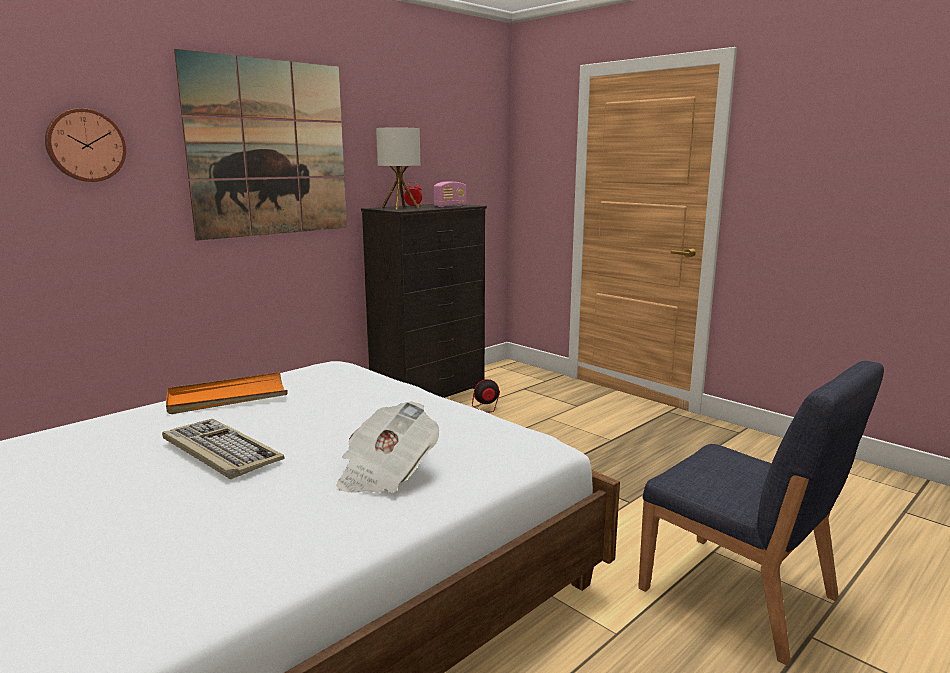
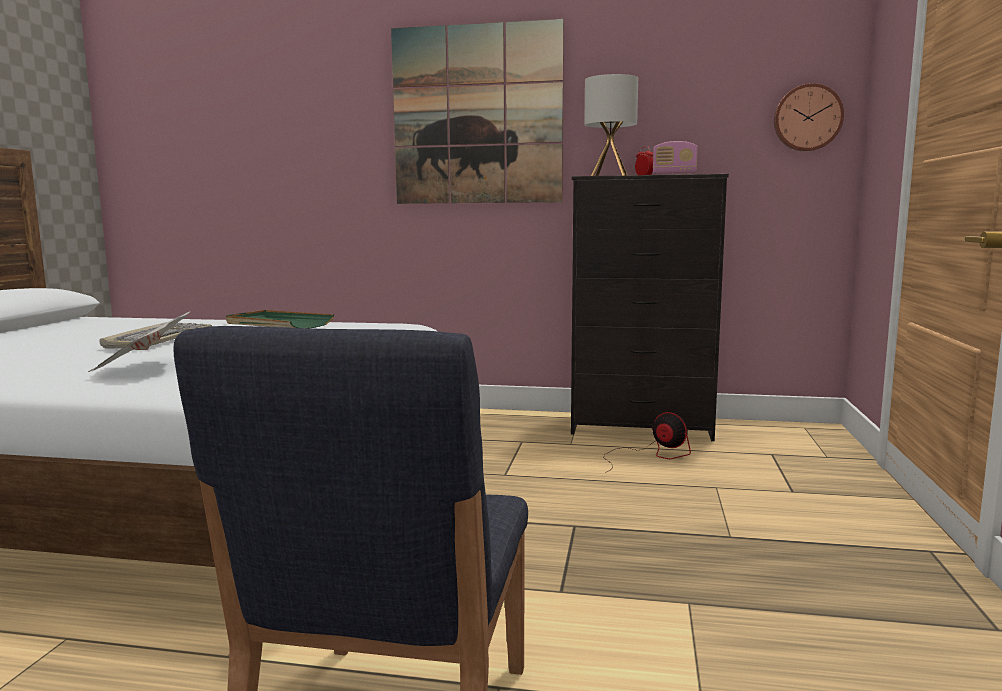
camera: 55 degrees right, 5 degrees down
wall clock [45,108,126,182] -> wall clock moved to [774,83,844,152]
orange tray [166,372,287,414] -> green tray [226,310,334,328]

